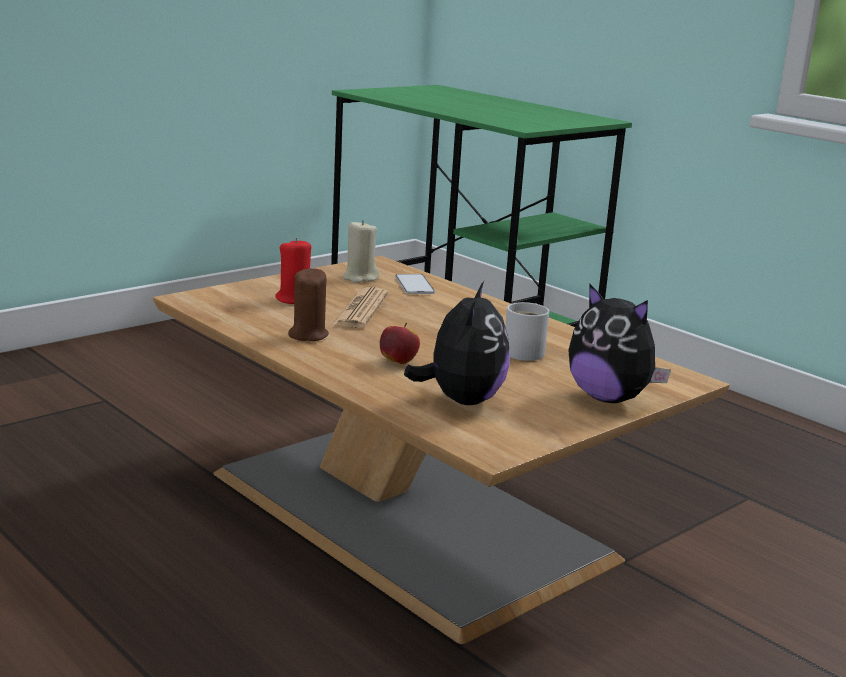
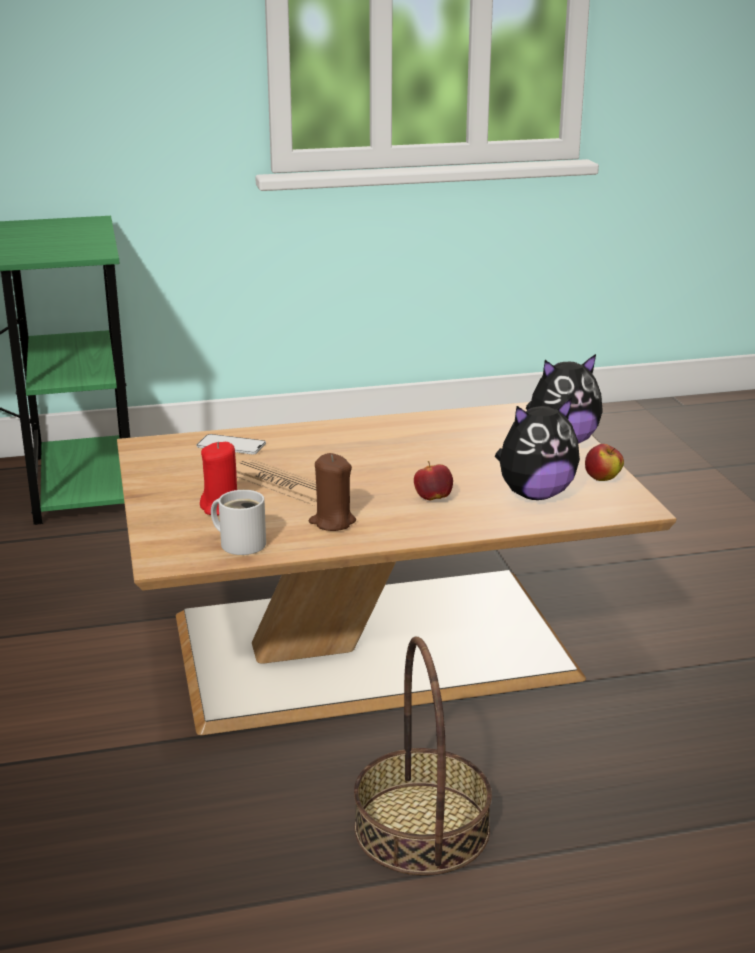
camera: 60 degrees left, 5 degrees up
beige candle [343,220,379,283] -> none
plush toy [404,281,510,405] -> plush toy turned 120 degrees clockwise [495,398,580,500]
white mug [505,302,549,361] -> white mug moved to [211,490,266,555]
none -> basket [354,637,492,875]
none -> apple [585,444,624,481]

